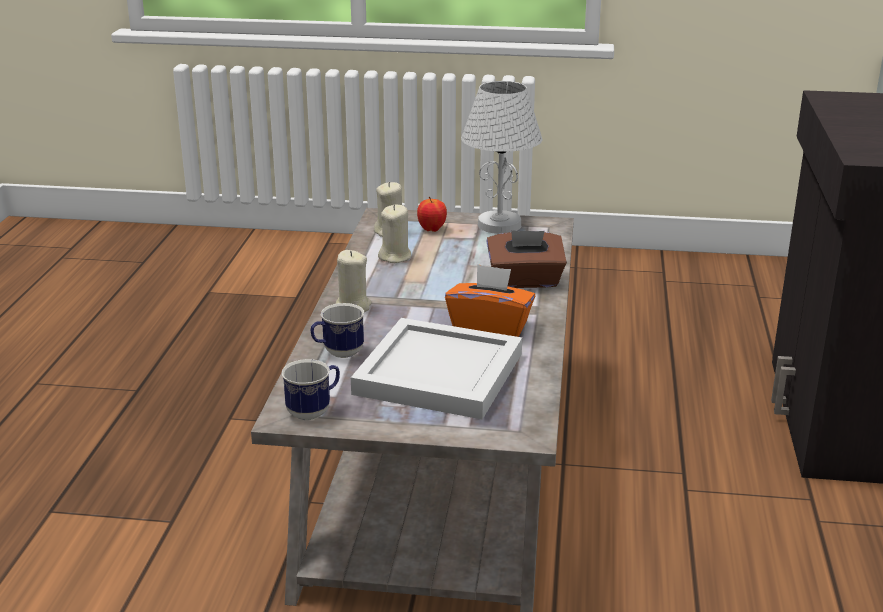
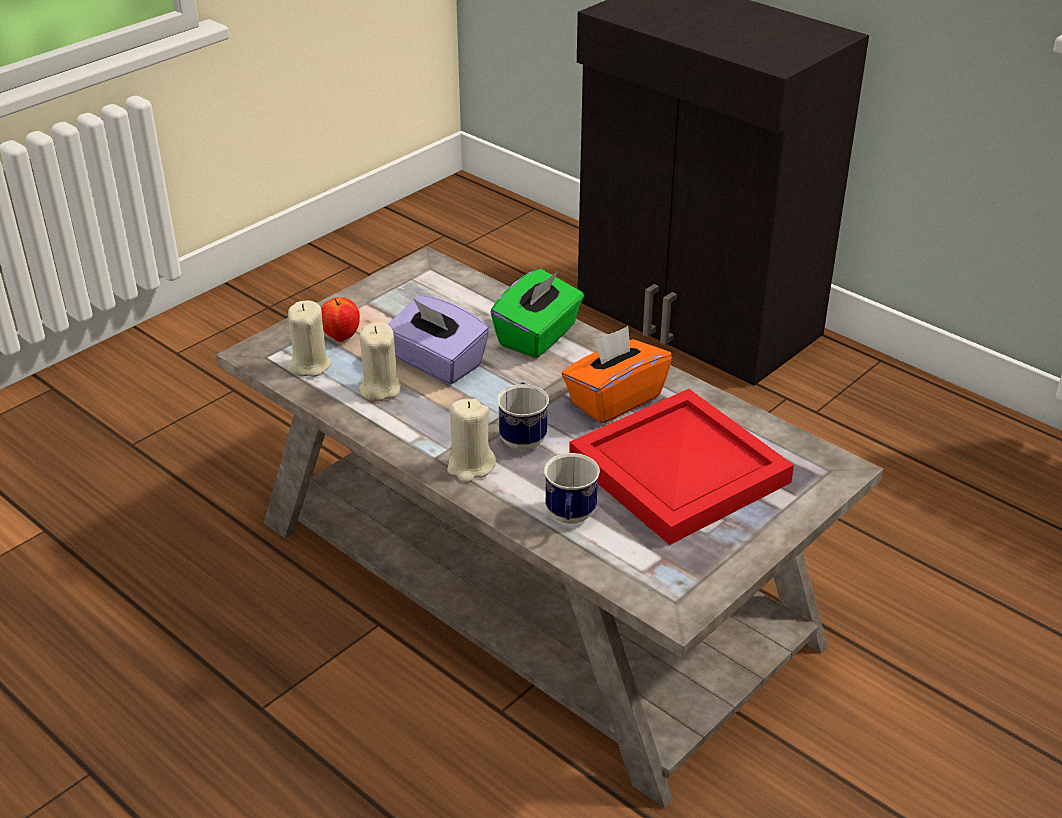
camera: 55 degrees left, 10 degrees up
mug [282,359,340,420] -> mug moved to [497,382,549,450]
white tray [351,318,522,419] -> red tray [569,389,794,545]
white table lamp [461,81,542,234] -> none
brown tissue box [486,230,567,288] -> green tissue box [490,269,584,358]
none -> purple tissue box [388,296,489,384]

